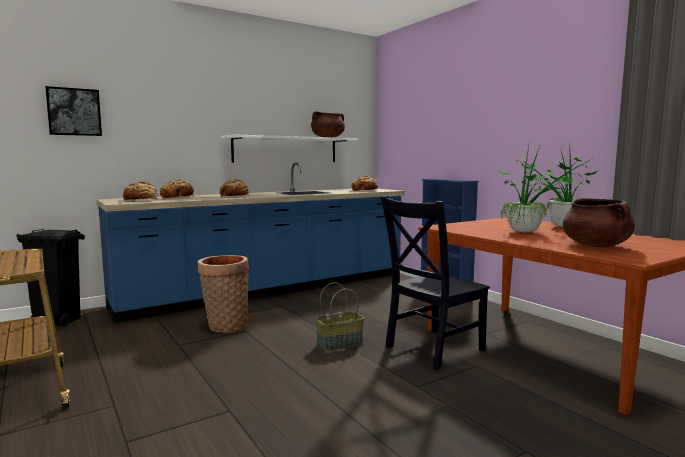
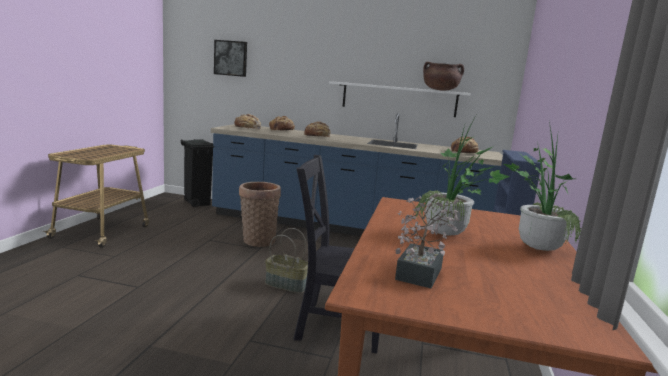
camera: 45 degrees right, 5 degrees up
brown cooking pot [563,198,635,247] -> potted plant [395,193,460,289]

